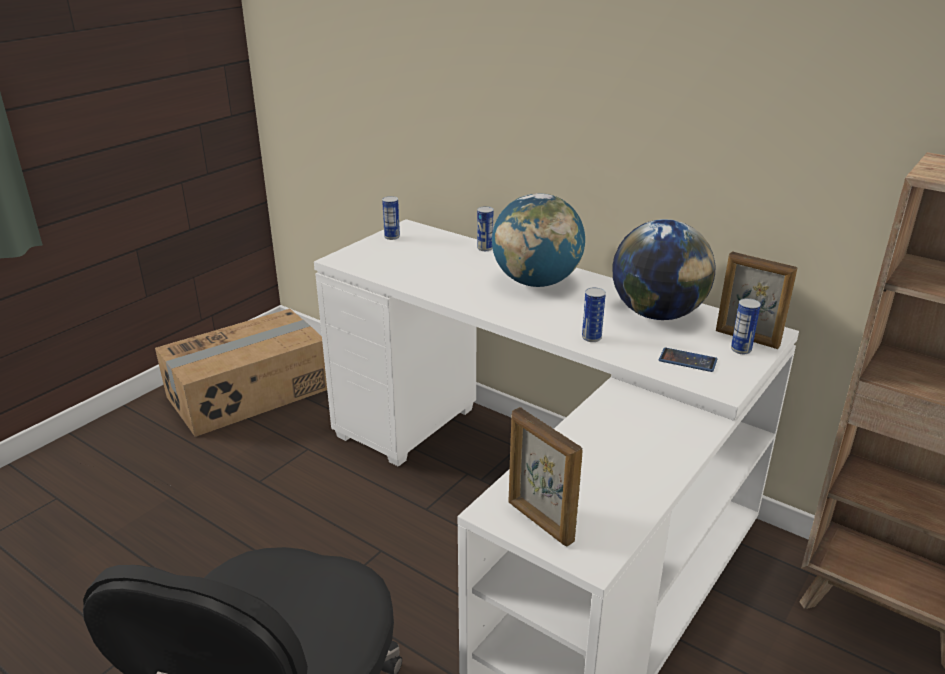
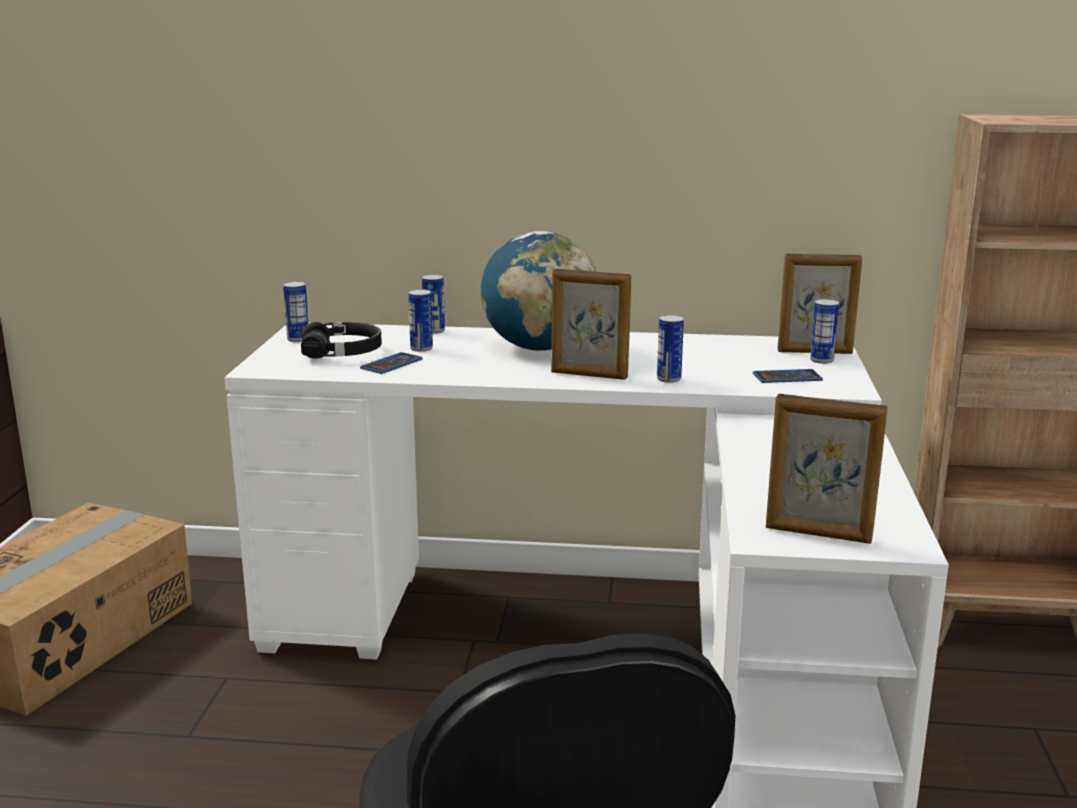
camera: 30 degrees left, 10 degrees down
globe [613,219,716,320] -> none
none -> black headphones [301,322,382,359]
none -> phone [360,352,423,374]
none -> can [408,289,433,352]
none -> picture frame [551,269,631,380]

